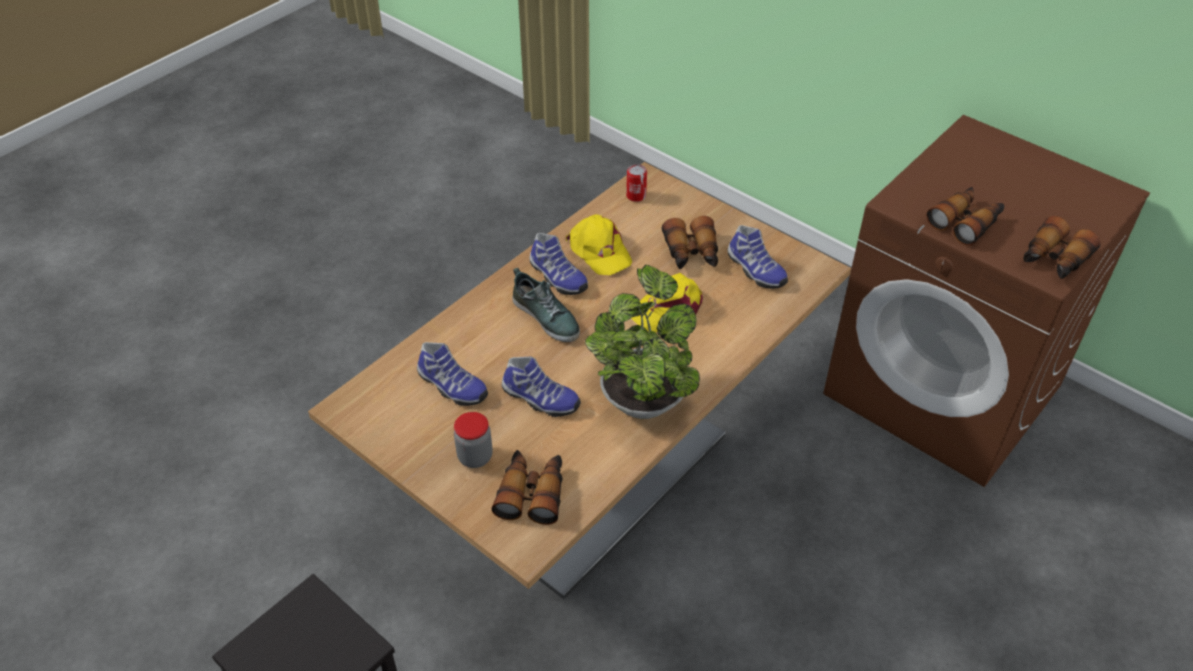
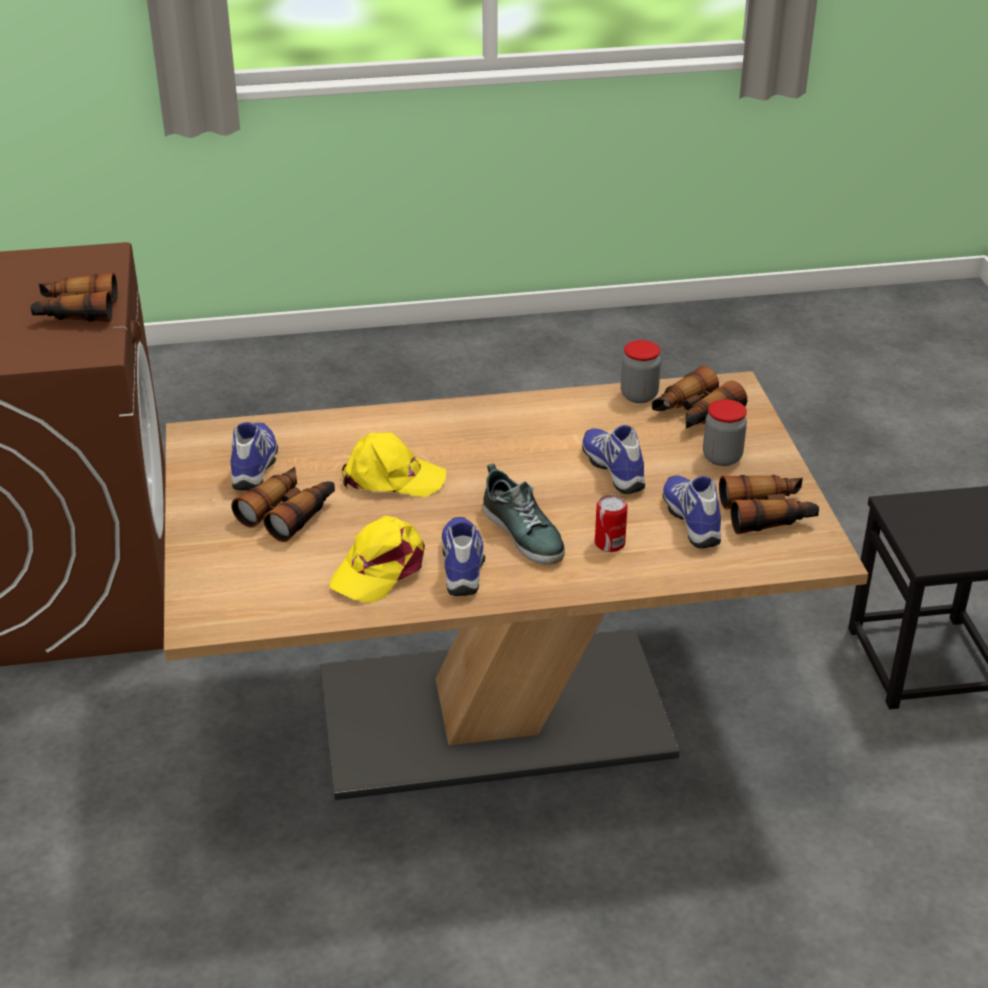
camera: 140 degrees left, 10 degrees down
shoe [513,268,580,342] -> shoe turned 150 degrees clockwise [483,464,565,565]
yellow cap [566,214,632,275] -> yellow cap turned 150 degrees counterclockwise [330,516,425,603]
potted plant [585,265,700,419] -> none
can [626,164,647,202] -> can moved to [595,495,628,552]
binoculars [1024,216,1101,279] -> binoculars moved to [719,475,819,535]
none -> jar [621,340,661,403]

